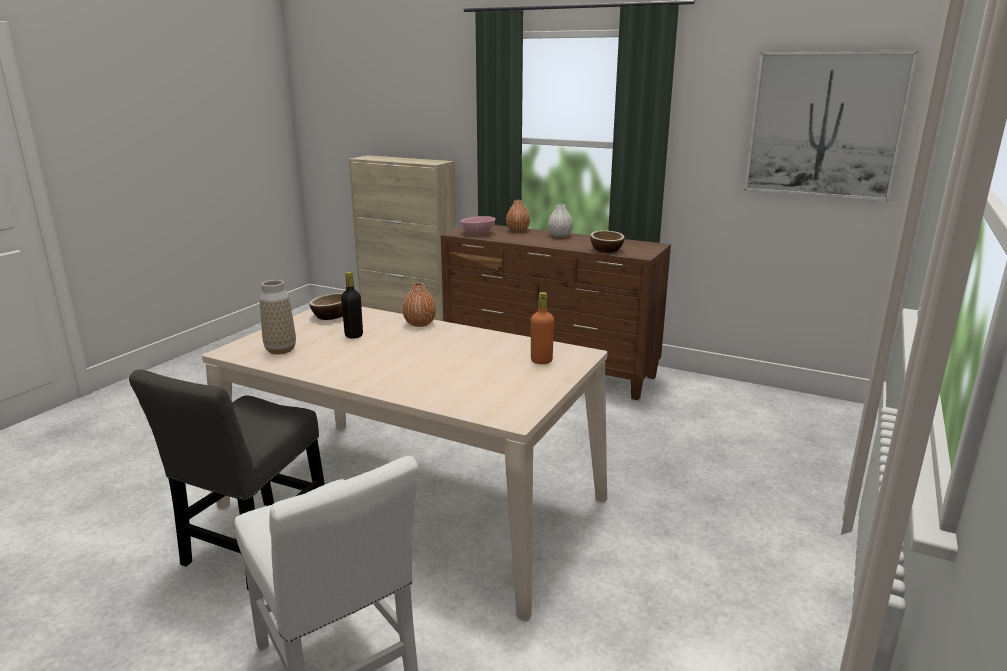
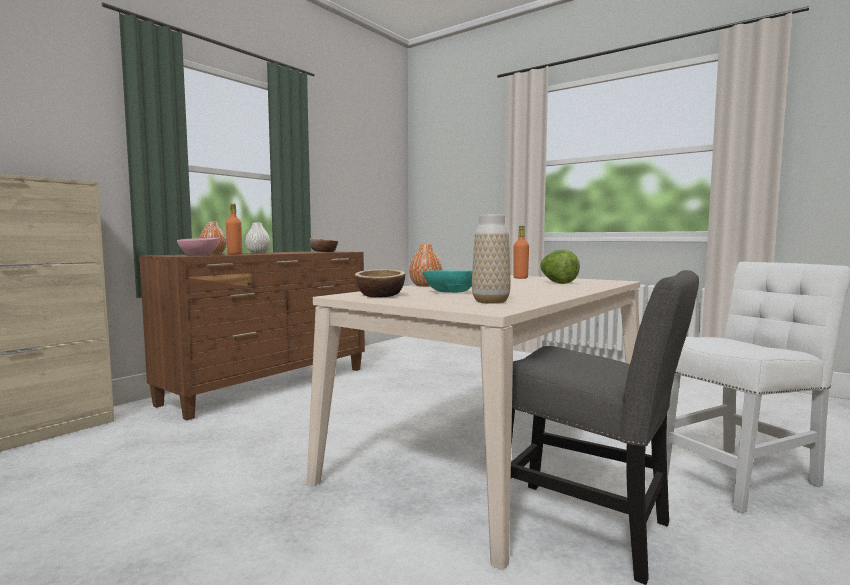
camera: 80 degrees left, 15 degrees down
black bottle [341,272,363,339] -> turquoise bowl [423,270,472,293]
picture [744,51,918,202] -> none
none -> orange bottle [226,204,242,255]
none -> lettuce [540,249,580,284]

